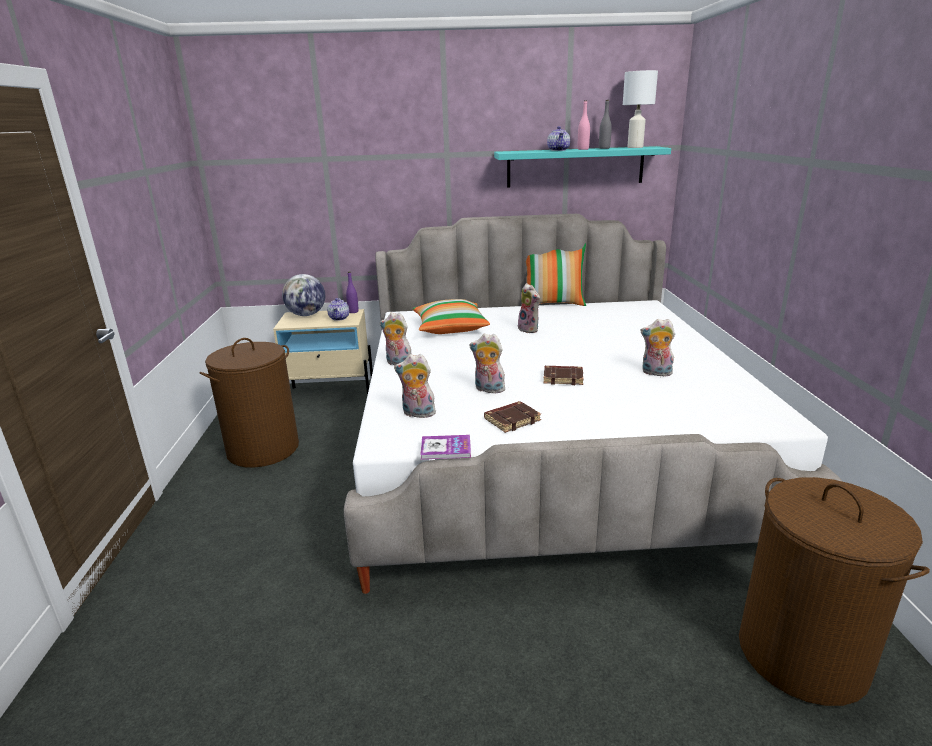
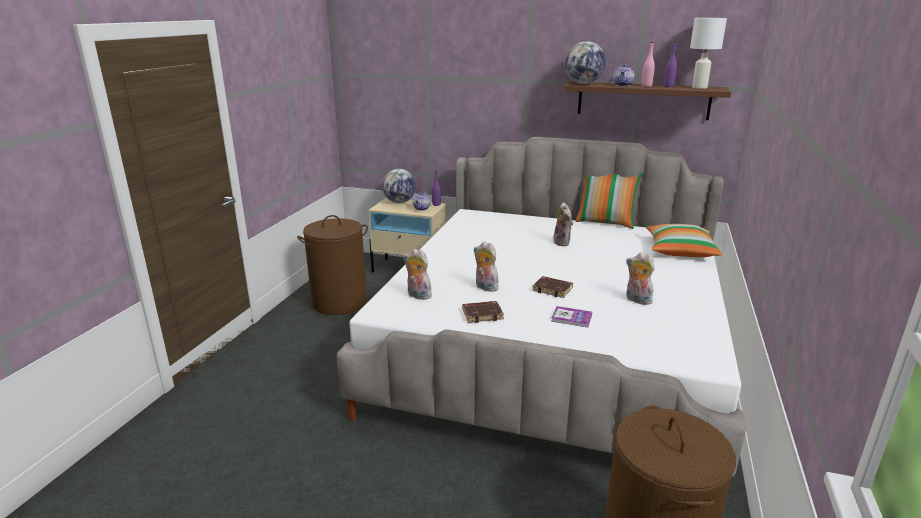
camera: 20 degrees right, 0 degrees up
plush toy [380,312,412,365] -> none
pillow [413,299,490,334] -> pillow moved to [646,224,722,257]
book [420,435,471,460] -> book moved to [551,306,592,328]
turquoise shelf [494,146,671,188] -> brown shelf [563,82,731,120]
grey bottle [599,100,612,149] -> purple bottle [664,42,677,87]
none -> globe [564,41,606,84]

